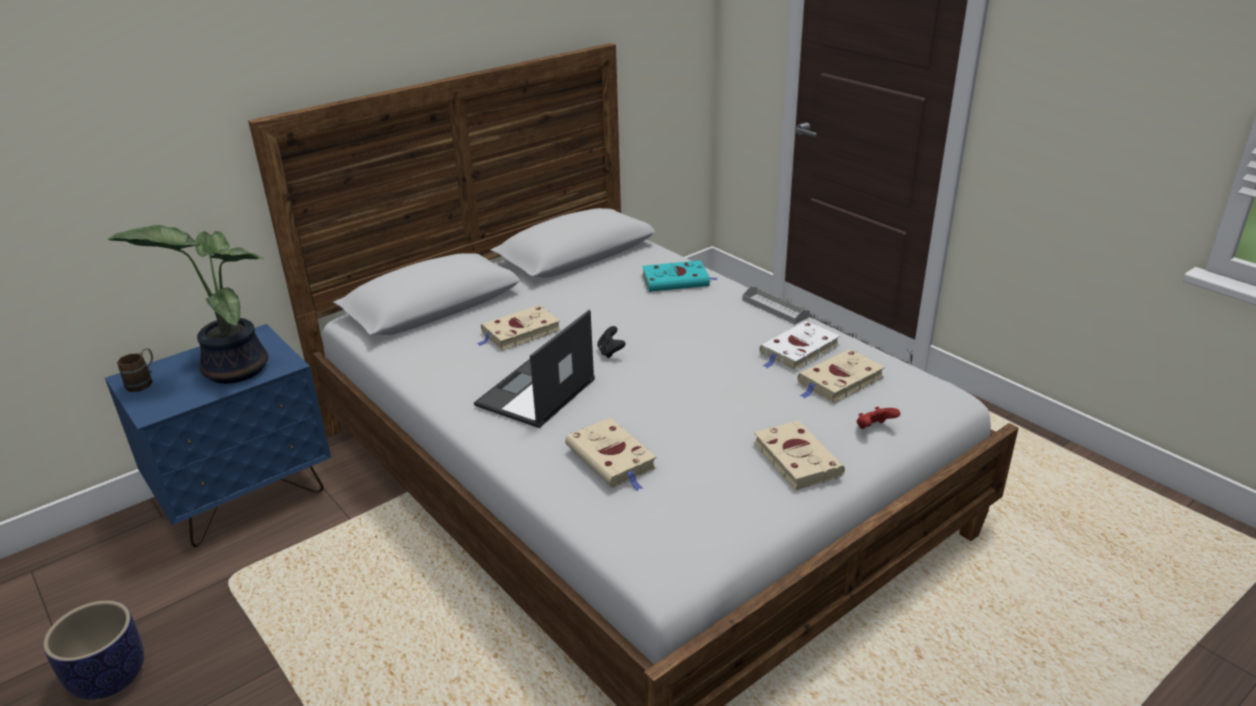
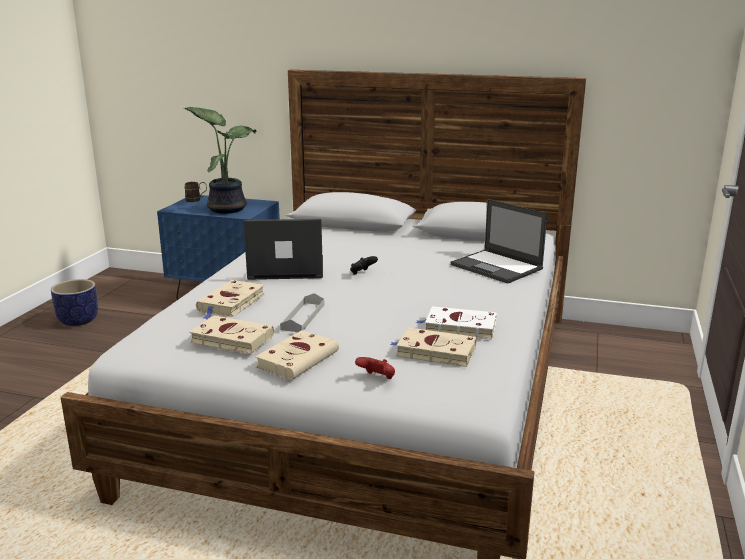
camera: 55 degrees right, 10 degrees down
beige book [477,305,561,351] -> beige book moved to [189,316,274,354]
turquoise book [642,260,718,292] -> laptop [451,199,547,284]
grey tray [743,286,810,324] -> grey tray moved to [280,293,324,332]

